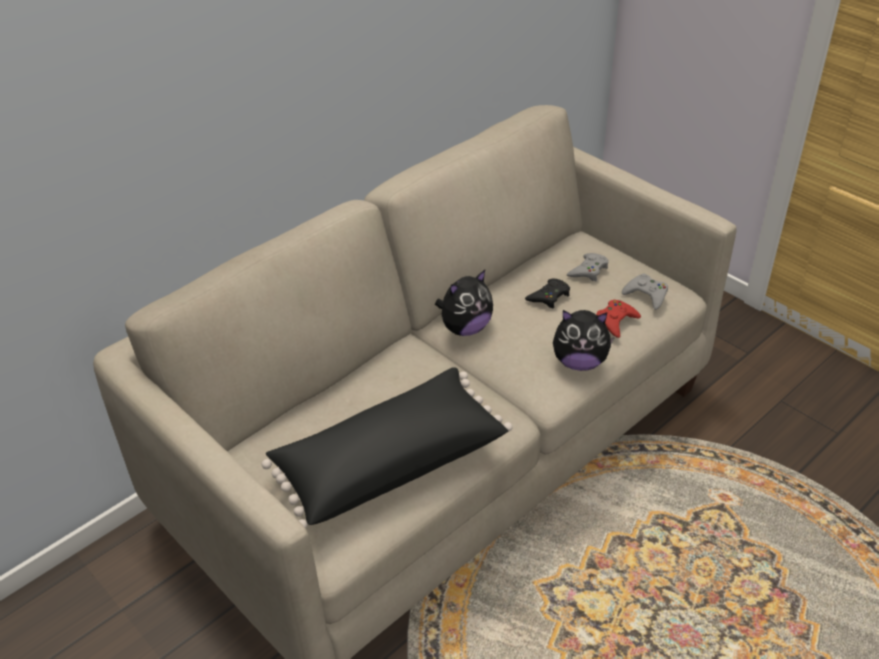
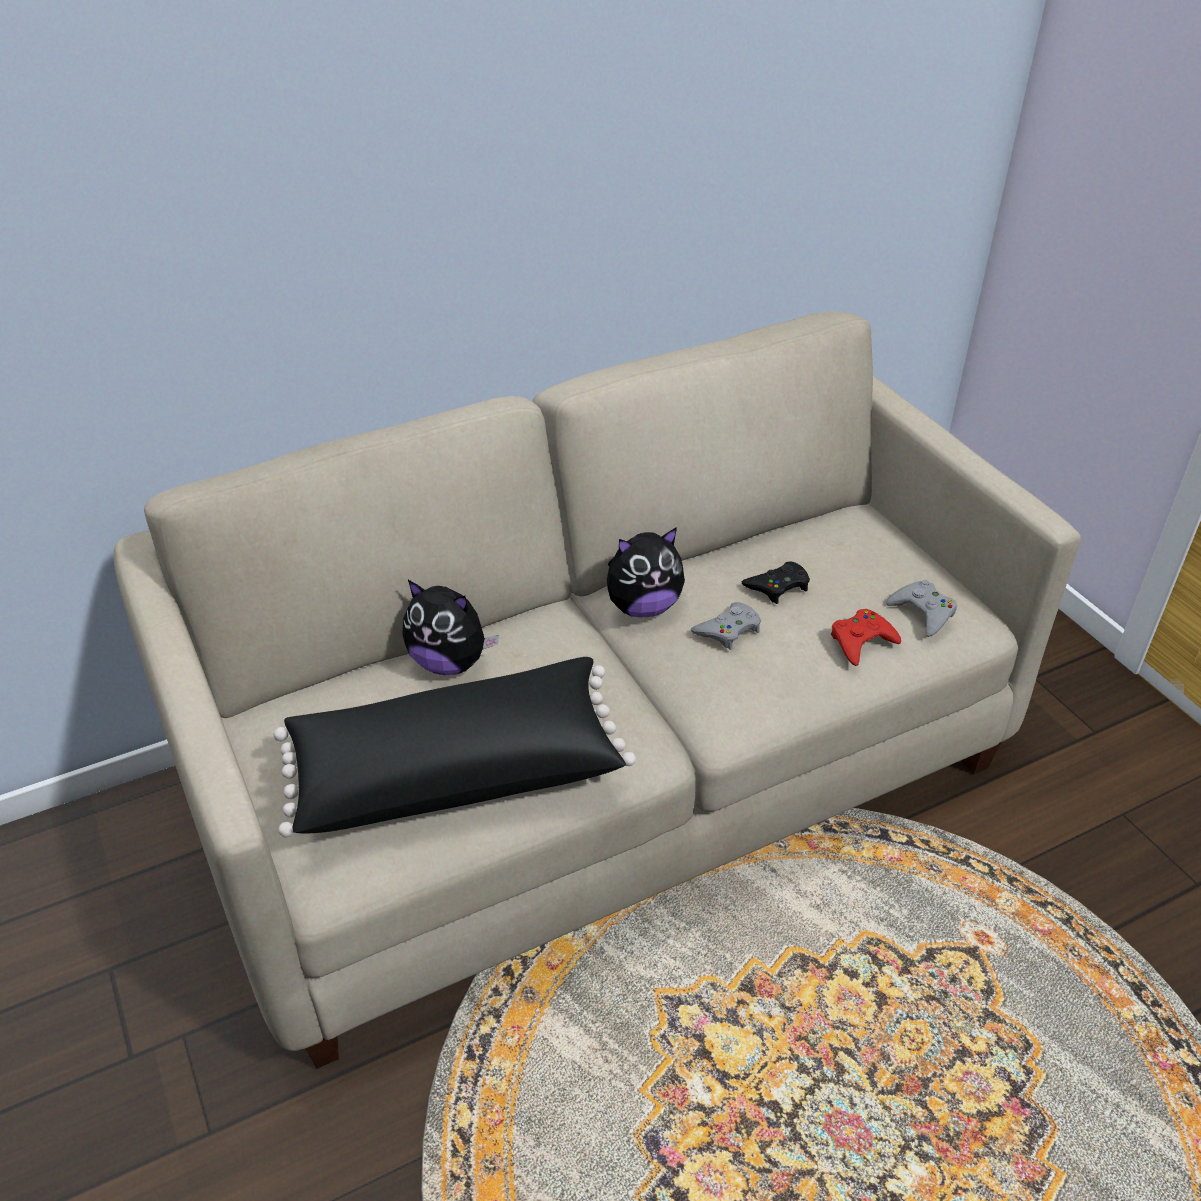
camera: 15 degrees right, 0 degrees up
plush toy [553,310,615,371] -> plush toy moved to [403,580,499,675]
grey game controller [567,253,609,281] -> grey game controller moved to [691,602,761,650]

